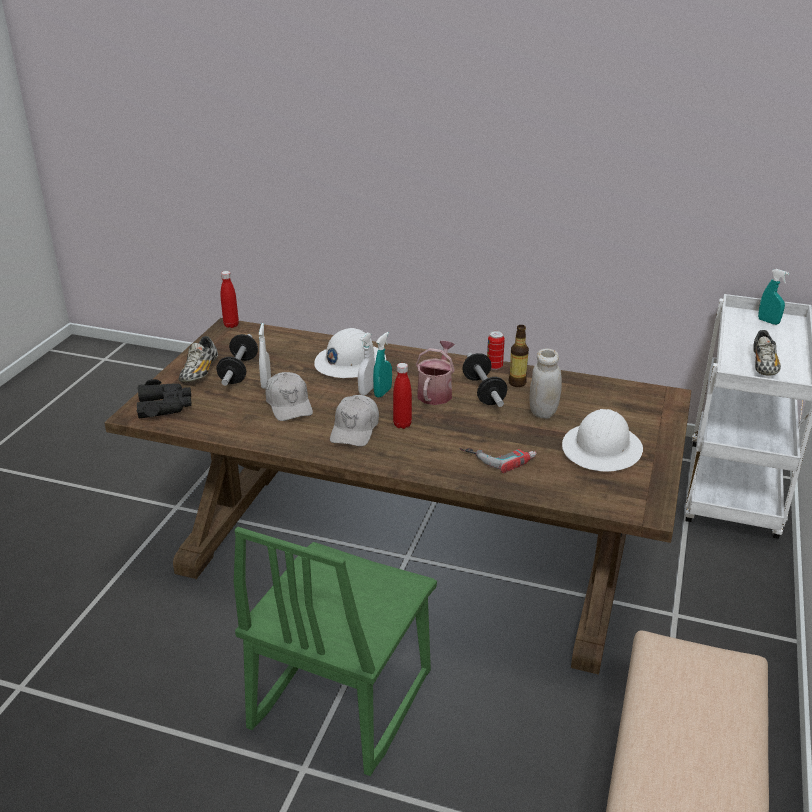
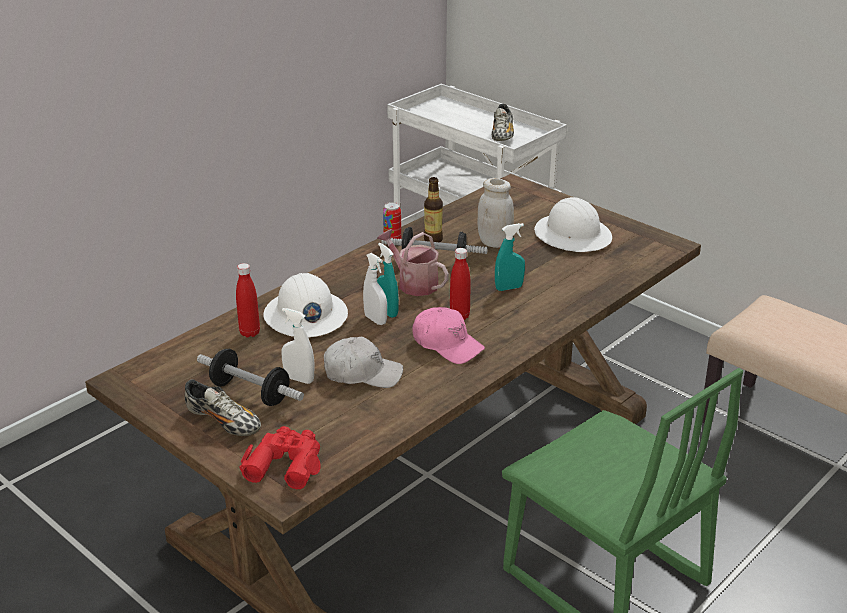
camera: 65 degrees left, 0 degrees up
black binoculars [137,379,192,418] -> red binoculars [239,426,321,489]
red bottle [221,271,239,328] -> red bottle moved to [236,263,260,338]
white cap [330,395,379,447] -> pink cap [412,307,485,364]
power drill [460,448,537,473] -> none
shoe [753,330,781,376] -> shoe turned 60 degrees clockwise [492,104,514,141]
turquoise spray bottle [758,269,789,325] -> turquoise spray bottle moved to [495,223,525,291]

